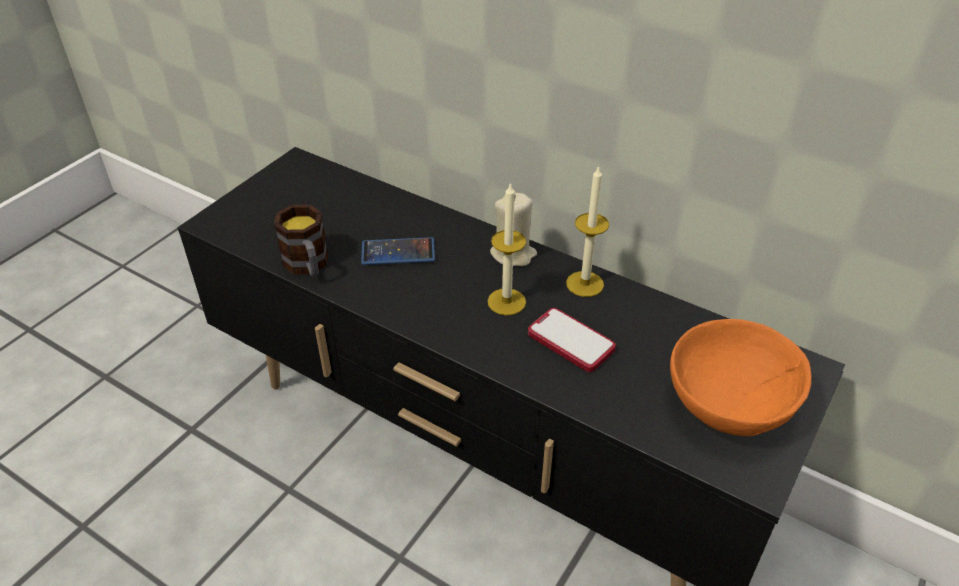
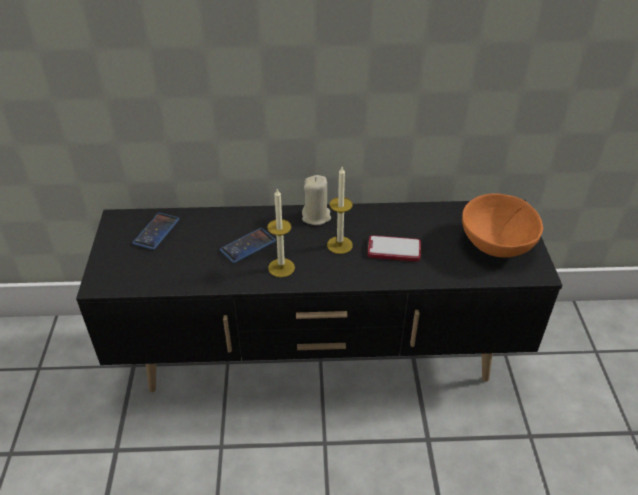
camera: 35 degrees left, 0 degrees up
mug [274,205,328,277] -> none
candle [566,165,609,297] -> candle moved to [267,188,295,277]
none -> phone [132,213,180,250]

